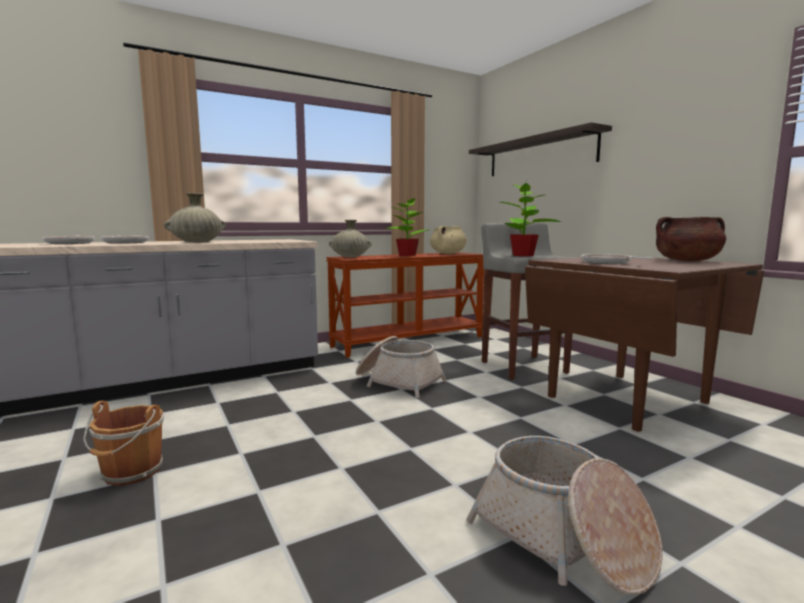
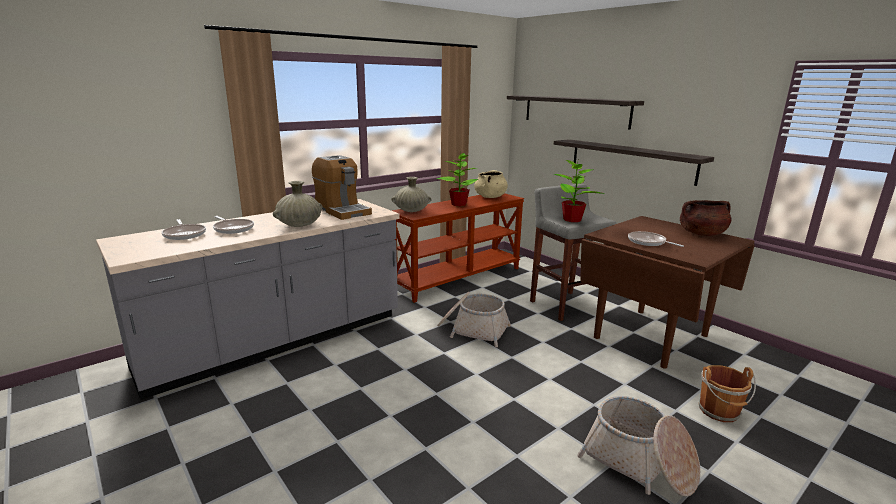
camera: 10 degrees left, 10 degrees up
brown bucket [83,401,164,486] -> brown bucket moved to [699,365,756,422]
none -> coffee machine [312,155,372,220]
none -> shelf [554,139,714,186]

